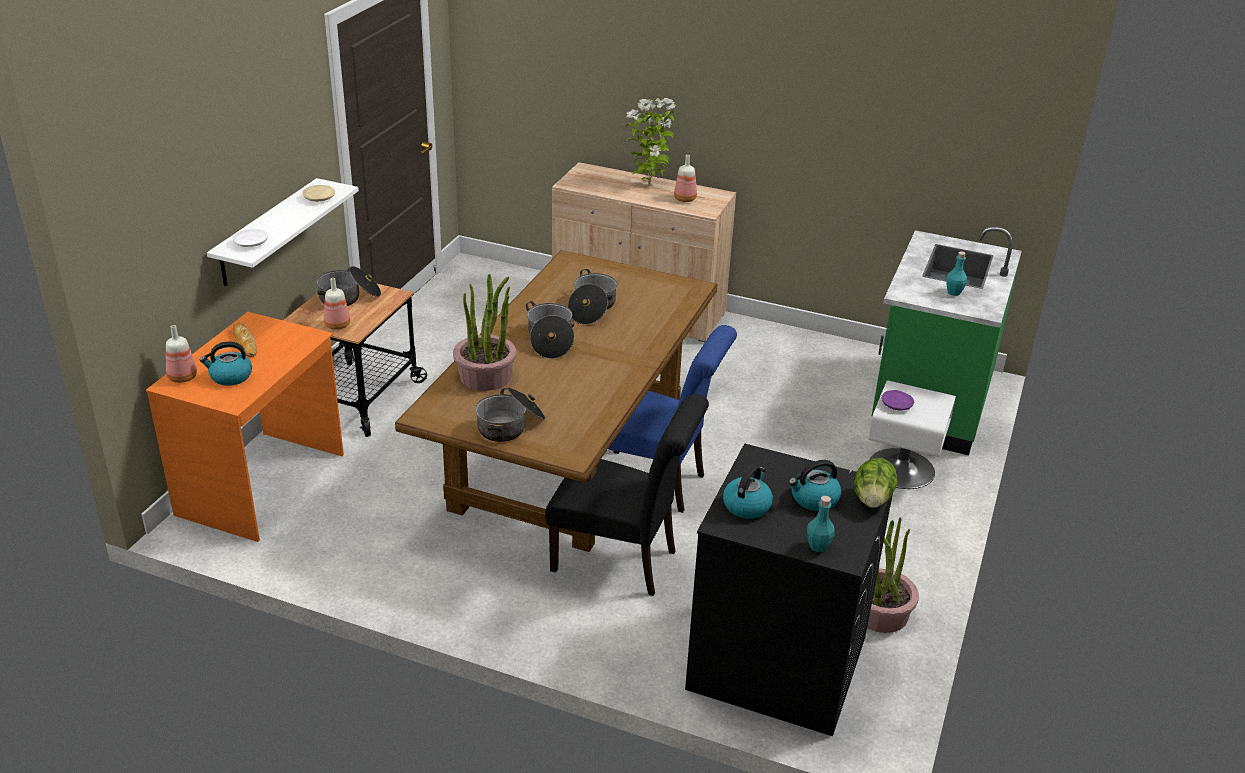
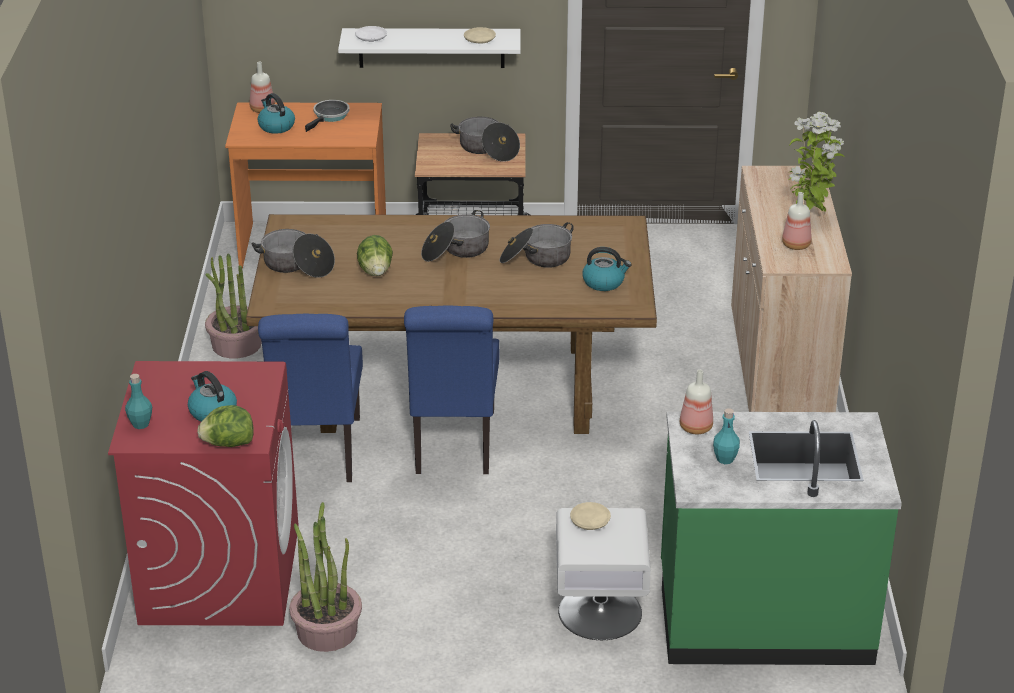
camera: 70 degrees right, 0 degrees up
bread [233,323,257,357] -> frying pan [305,100,350,132]
bottle [324,278,350,330] -> bottle moved to [680,370,713,434]
potted plant [453,274,516,391] -> potted plant moved to [205,253,261,358]
black chair [545,394,709,596] -> blue chair [258,314,363,482]
black washing machine [685,444,893,736] -> red washing machine [108,361,299,626]
kettle [723,465,773,519] -> kettle moved to [583,247,632,291]
purple plate [881,390,914,411] -> beige plate [570,502,611,530]
none -> lettuce [357,235,393,276]

